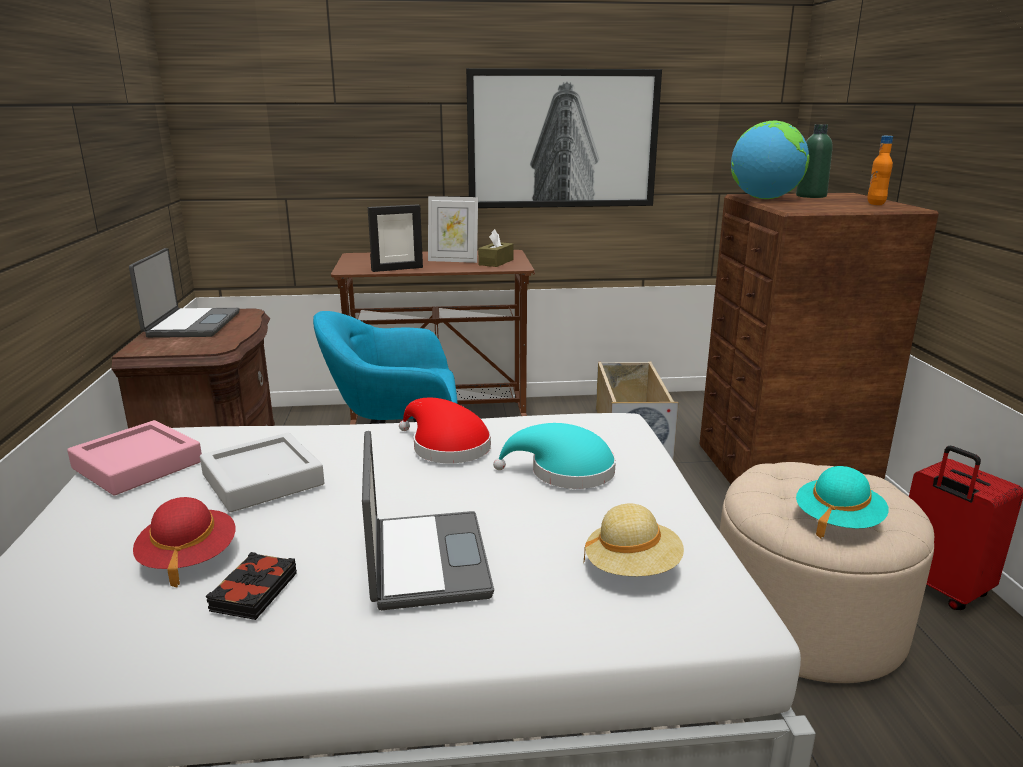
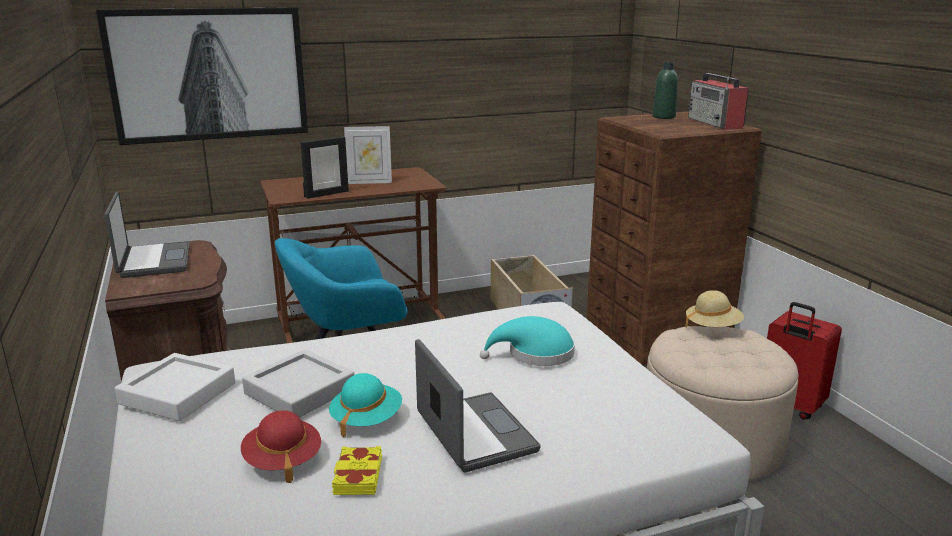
camera: 15 degrees left, 0 degrees up
pink tray [67,420,202,495] -> white tray [115,353,235,421]
black book [206,552,297,620] -> yellow book [332,446,382,495]
red hat [399,398,491,463] -> none
picture [466,68,662,208] -> picture moved to [96,7,308,145]
brown tissue box [478,229,513,267] -> none
beige hat [584,503,684,576] -> beige hat moved to [686,290,744,327]
globe [731,120,810,199] -> none
turquoise hat [796,466,889,539] -> turquoise hat moved to [329,373,402,438]
orange bottle [867,136,893,205] -> radio [688,73,749,130]

